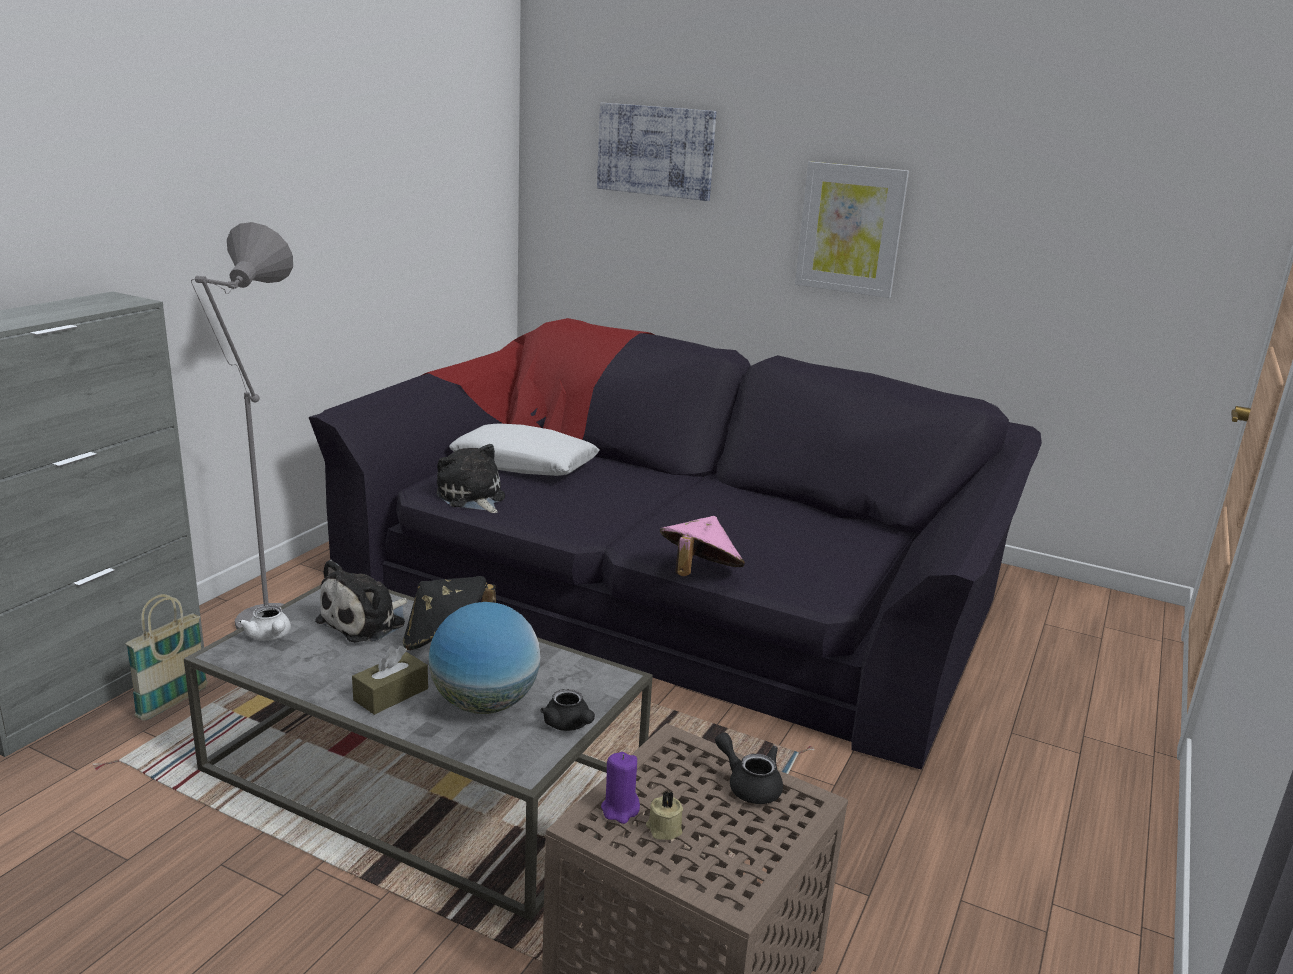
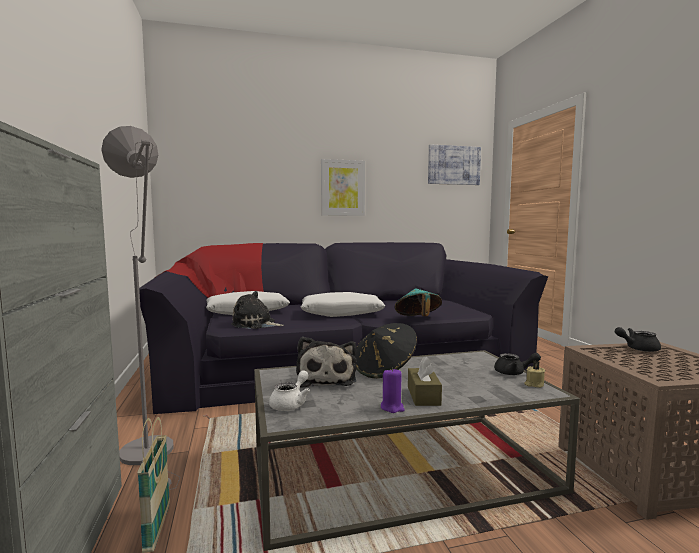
camera: 40 degrees left, 15 degrees down
white teapot [238,605,291,641] -> white teapot turned 75 degrees counterclockwise [269,370,310,411]
globe [428,602,540,714] -> none
picture [597,103,716,201] -> picture moved to [428,144,481,185]
purple candle [601,752,640,824] -> purple candle moved to [381,368,405,413]
beige candle [646,791,683,840] -> beige candle moved to [524,361,545,388]
pink hat [660,516,745,576] -> turquoise hat [394,288,442,316]
none -> white pillow [301,292,385,317]

